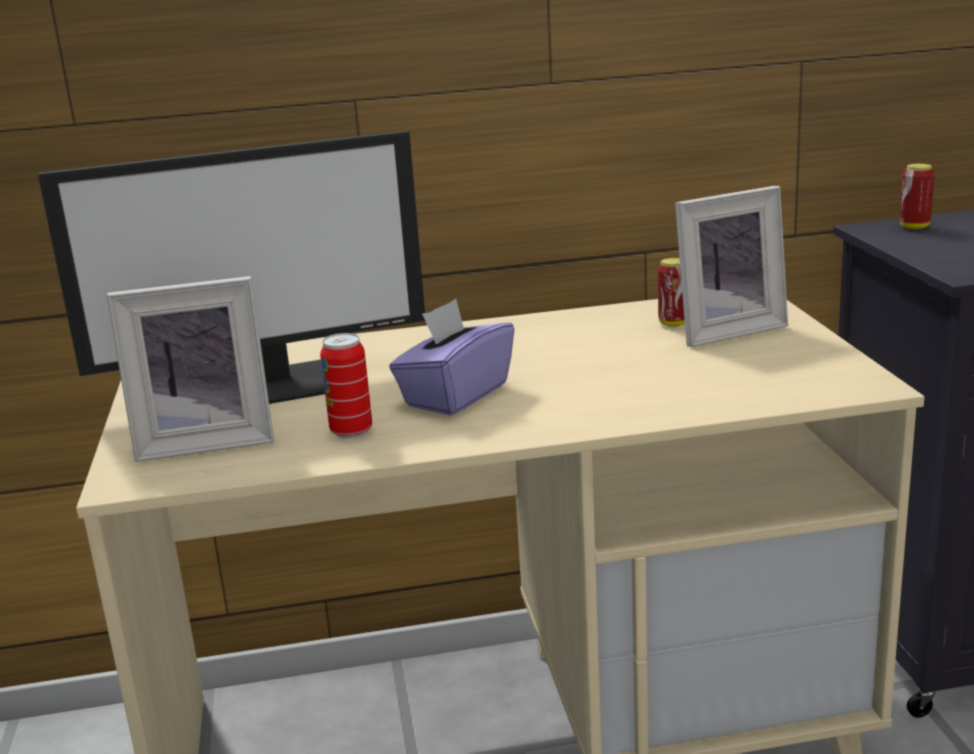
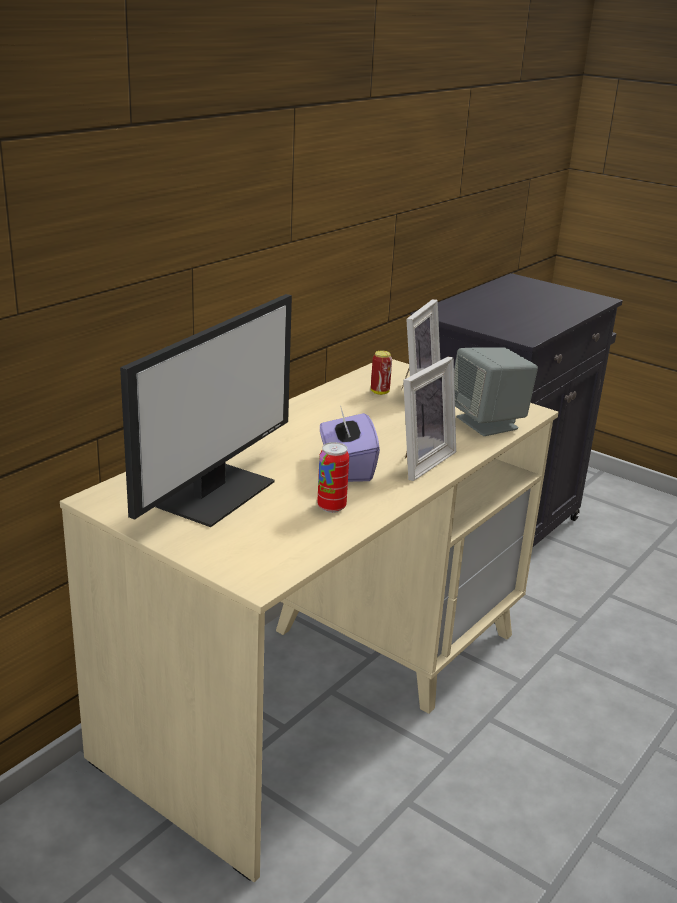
camera: 45 degrees left, 5 degrees up
picture frame [107,276,274,462] -> picture frame moved to [403,357,456,481]
can [900,163,934,229] -> none
none -> grey speaker [454,347,538,436]

